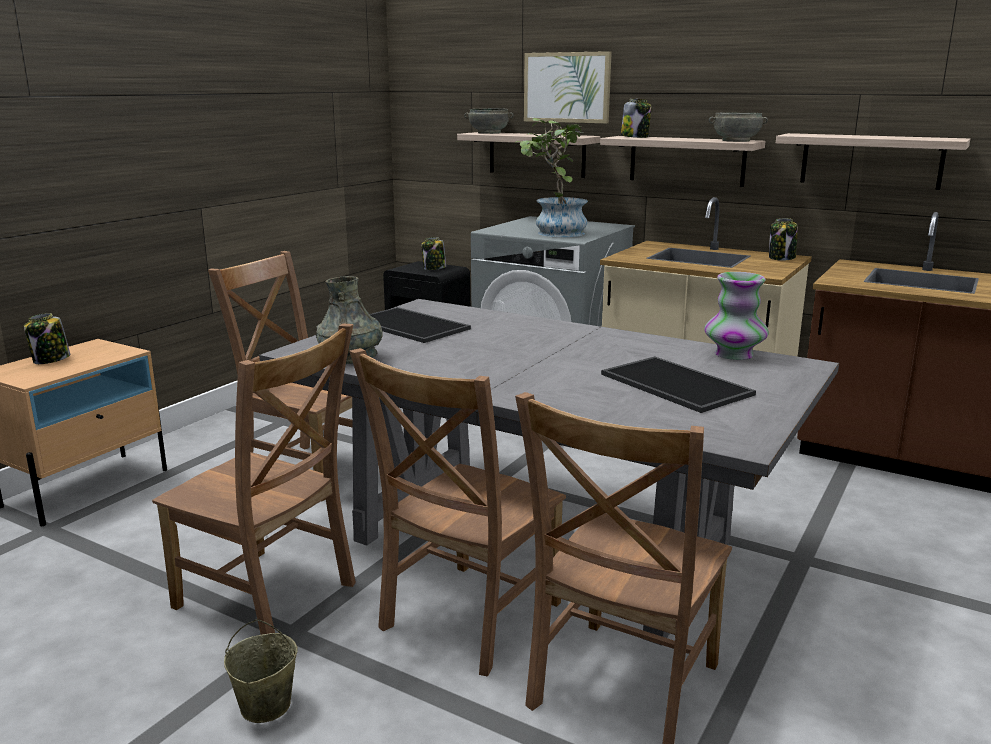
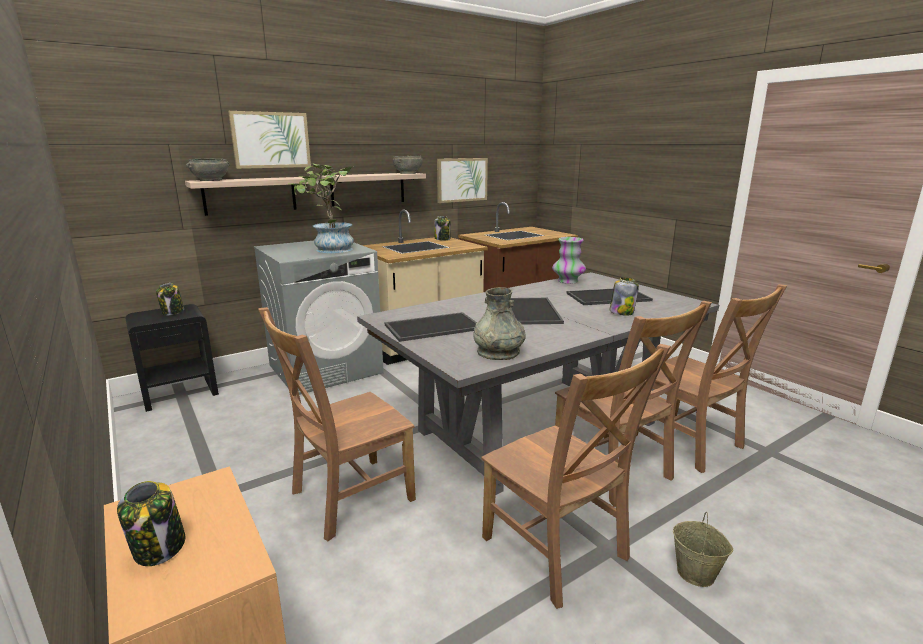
camera: 65 degrees left, 0 degrees up
brown chair [152,323,356,635] -> brown chair turned 90 degrees clockwise [481,344,671,609]
jar [621,99,651,138] -> jar moved to [609,277,639,316]
shelf [776,133,970,190] -> picture [437,158,488,203]
none -> tray [511,298,564,324]

